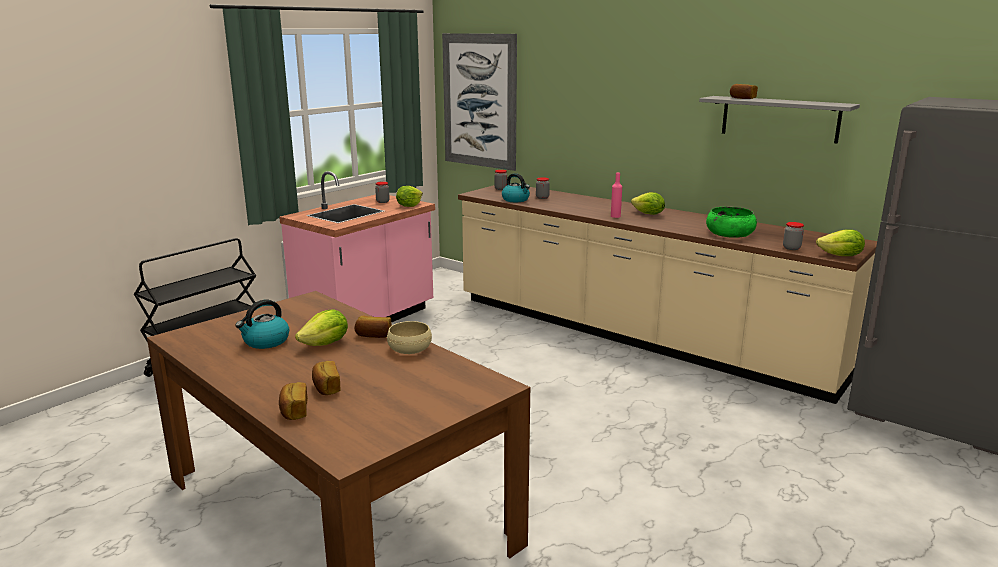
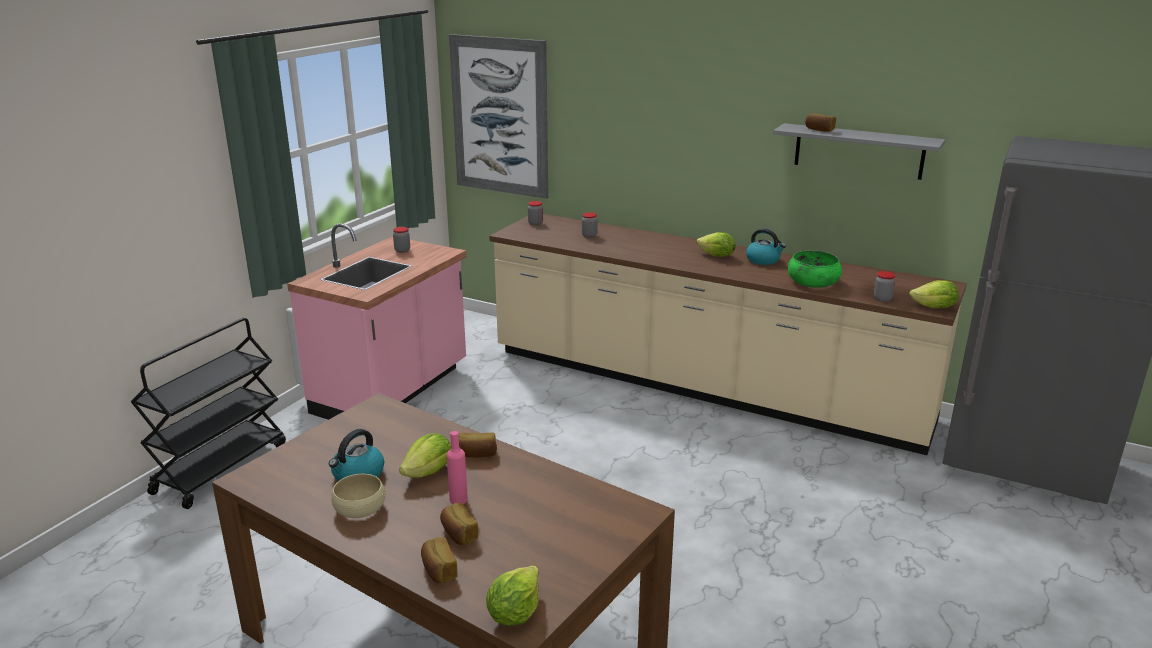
camera: 10 degrees left, 5 degrees up
beige bowl [387,321,432,354] -> beige bowl moved to [331,474,385,518]
lettuce [396,186,423,207] -> lettuce moved to [486,565,539,625]
kettle [502,173,530,202] -> kettle moved to [746,229,786,265]
pink bottle [611,173,622,218] -> pink bottle moved to [447,431,468,504]

